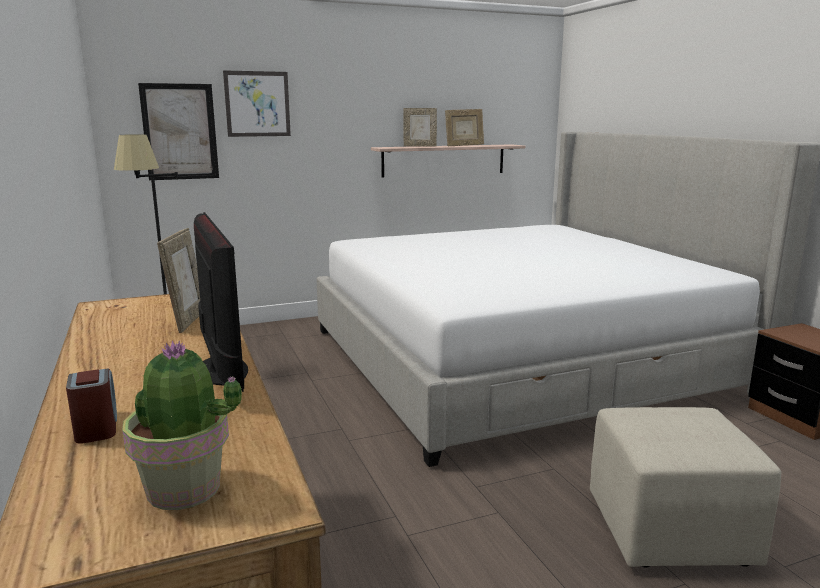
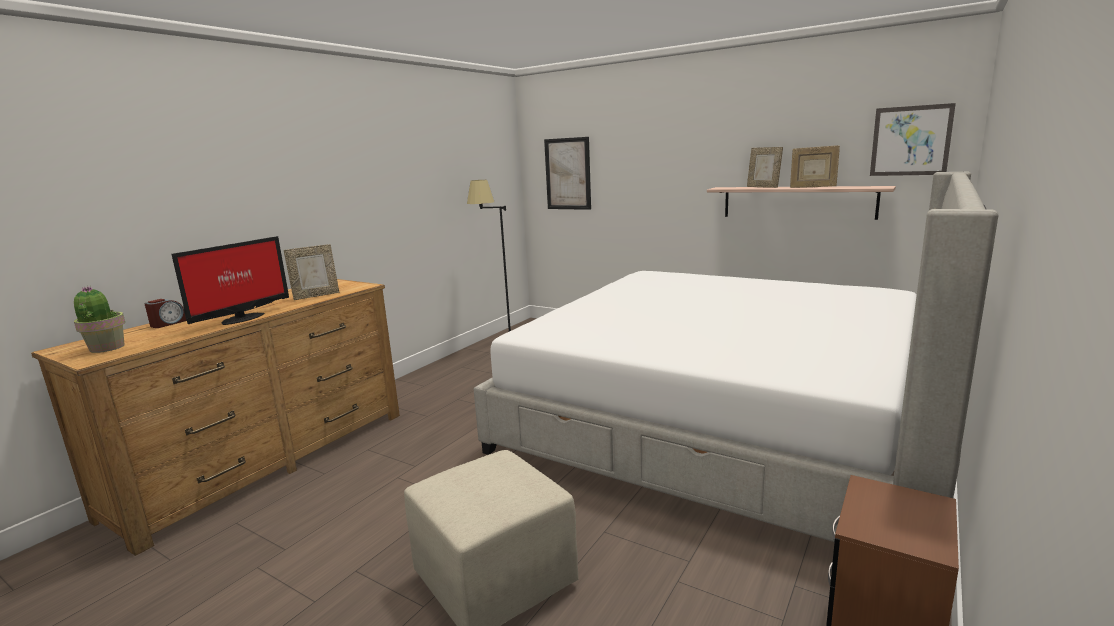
camera: 55 degrees right, 0 degrees up
picture [223,70,291,137] -> picture moved to [870,103,956,176]

